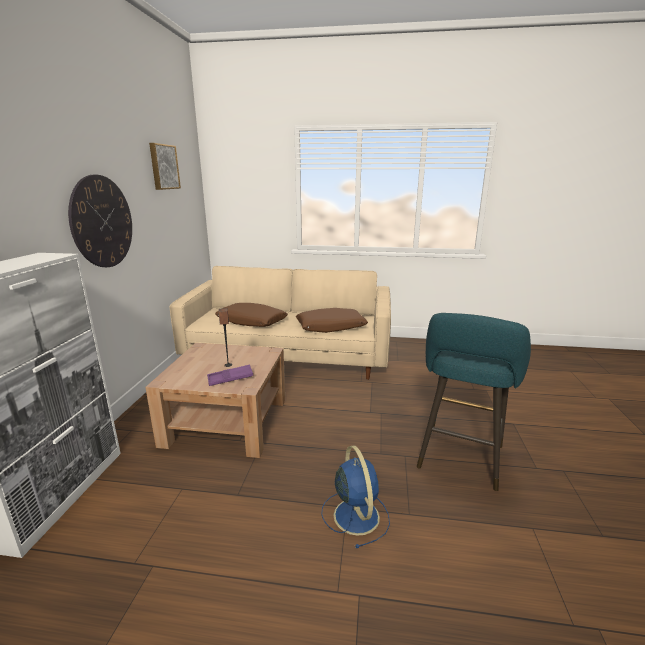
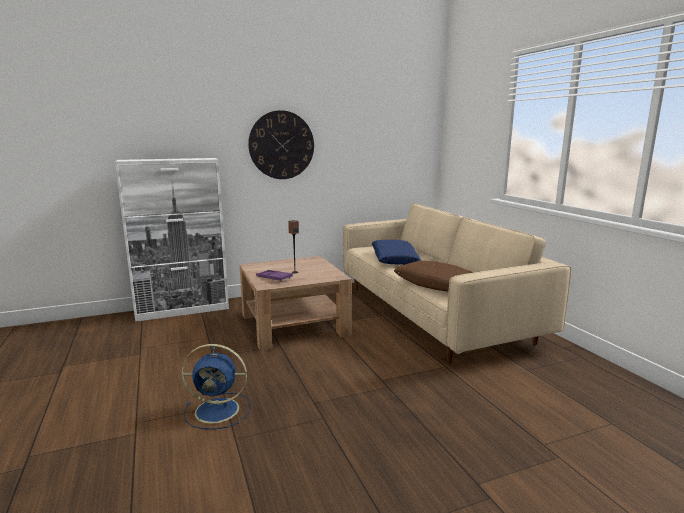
camera: 60 degrees right, 5 degrees down
picture [149,143,181,190] -> none
brown pillow [215,303,288,327] -> blue pillow [372,240,421,265]
blue fan [321,445,390,548] -> blue fan turned 45 degrees clockwise [181,344,251,429]
turquoise stool [417,313,531,491] -> none

